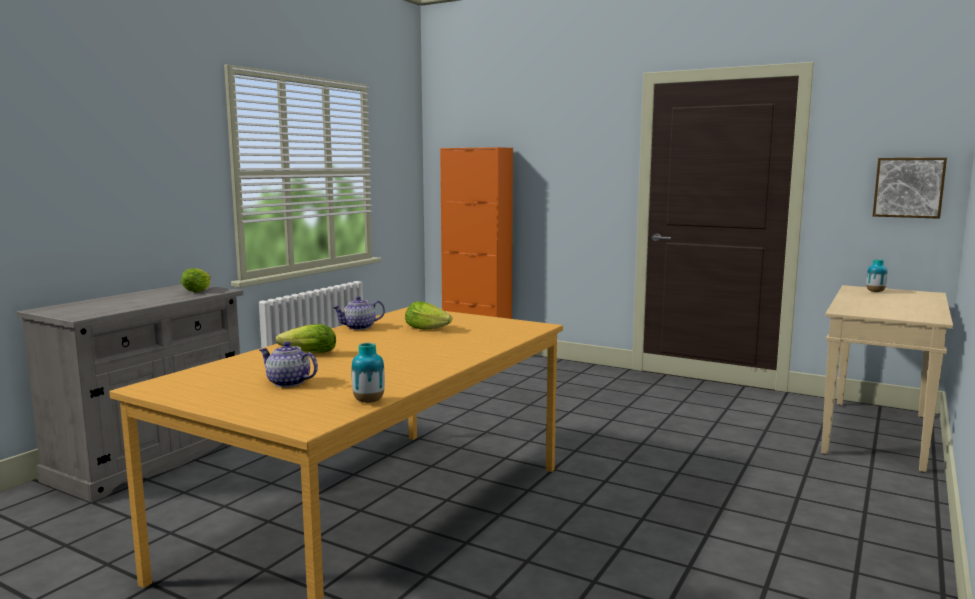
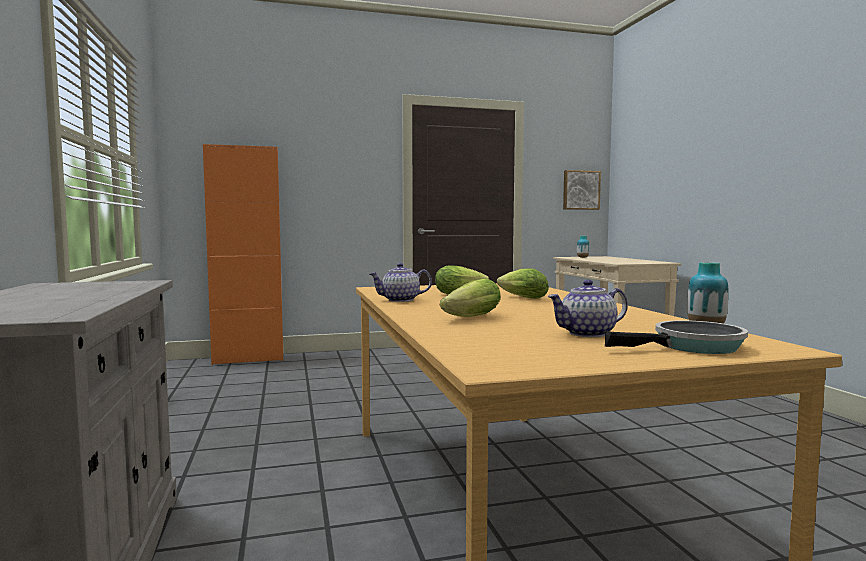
camera: 45 degrees left, 5 degrees down
lettuce [181,268,211,293] -> lettuce moved to [497,268,549,299]
teapot [332,296,385,330] -> teapot turned 60 degrees clockwise [369,263,432,302]
none -> frying pan [605,320,748,354]

